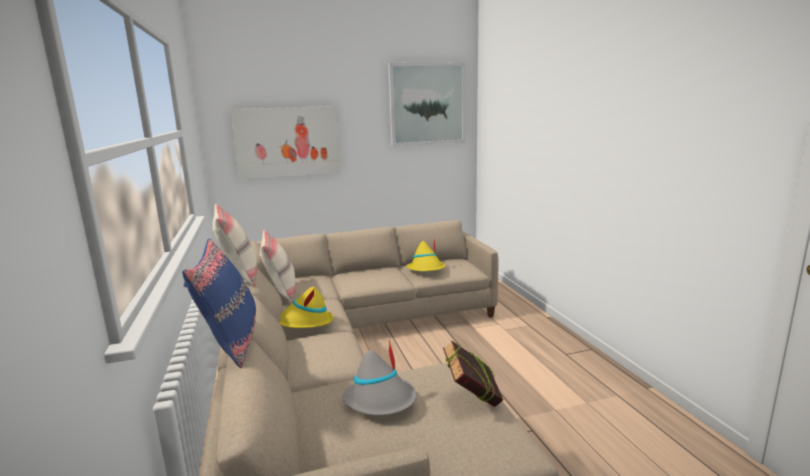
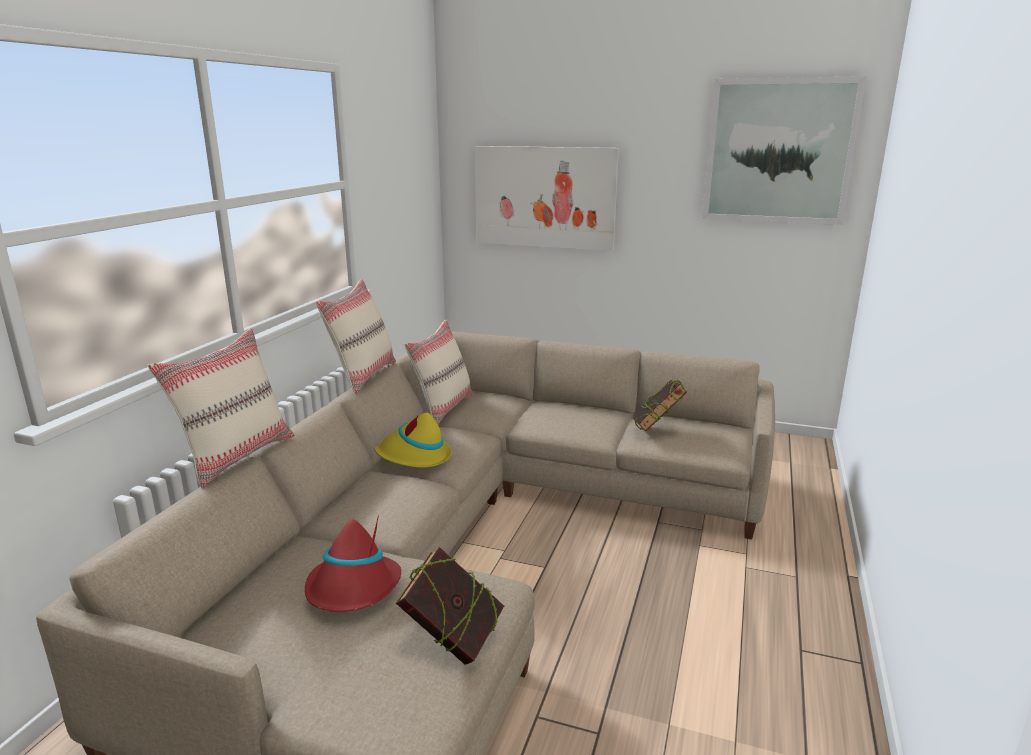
camera: 35 degrees right, 5 degrees up
blue pillow [182,238,256,368] -> beige pillow [148,328,295,488]
grey hat [343,341,417,416] -> red hat [305,515,401,612]
yellow hat [406,237,445,271] -> book [632,379,687,431]

